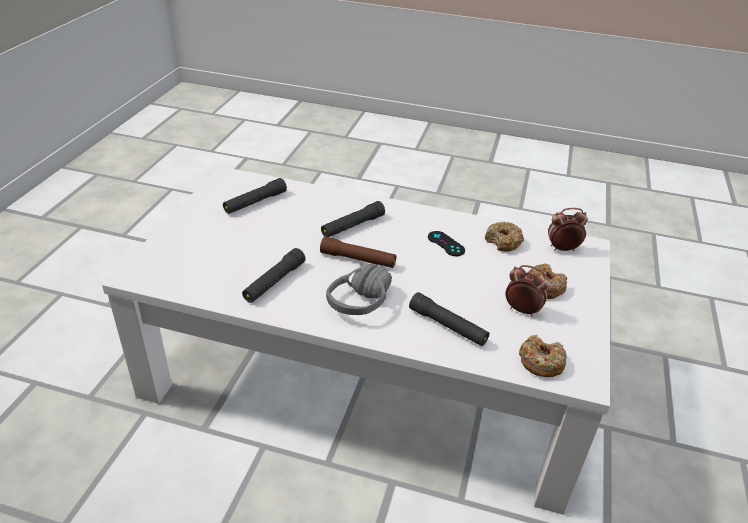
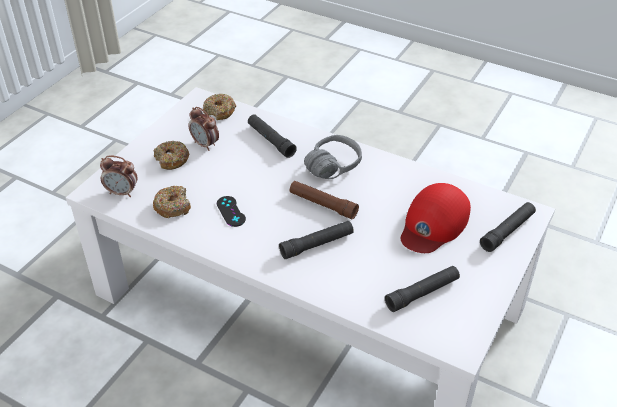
camera: 165 degrees left, 5 degrees up
black flashlight [242,248,306,303] -> black flashlight moved to [480,202,536,252]
none -> red cap [401,183,471,253]

